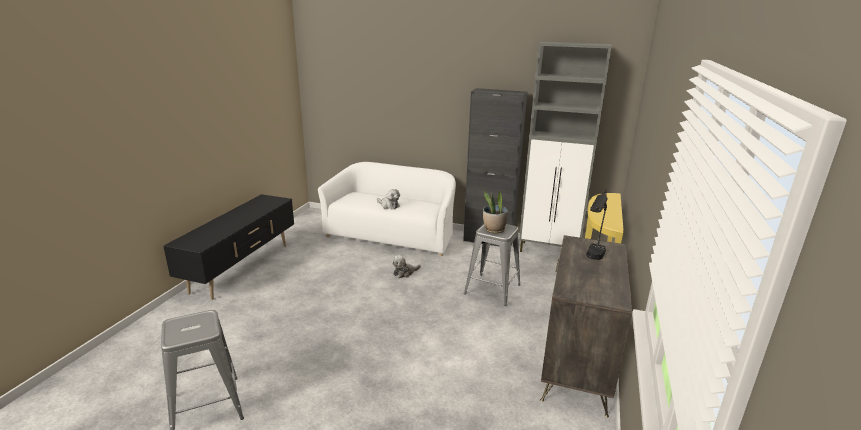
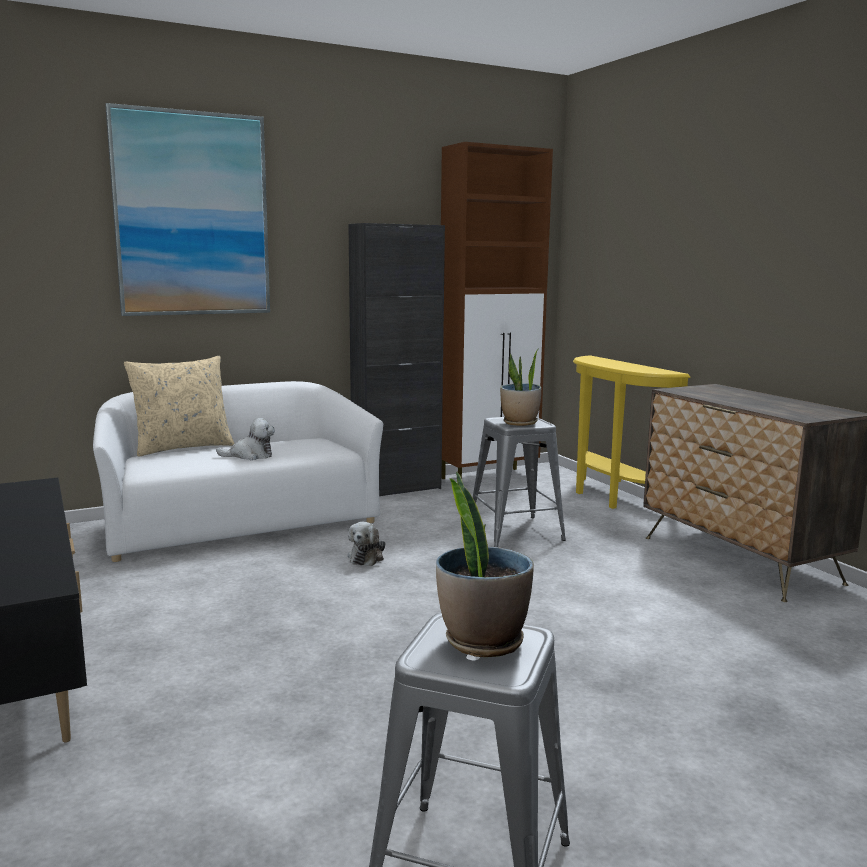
camera: 45 degrees left, 10 degrees down
grey cabinet [519,42,612,252] -> brown cabinet [441,142,553,479]
black table lamp [586,189,608,260] -> none
none -> picture [105,103,270,316]
none -> beige pillow [124,356,235,457]
none -> potted plant [436,472,534,657]

